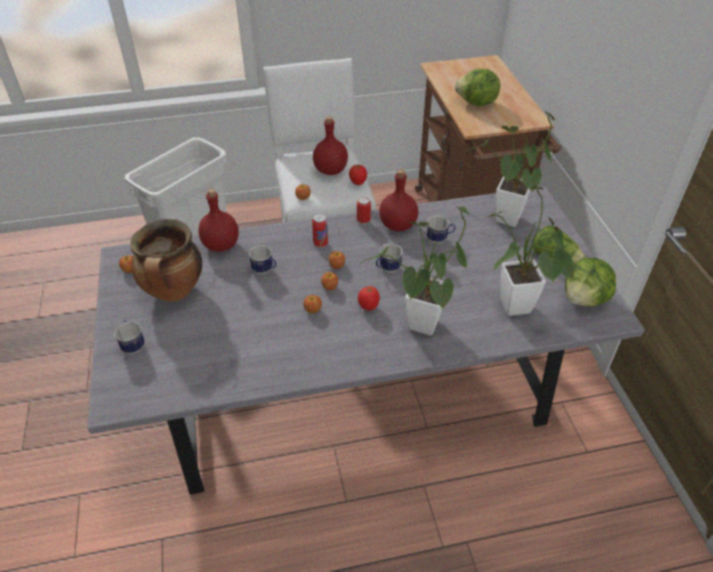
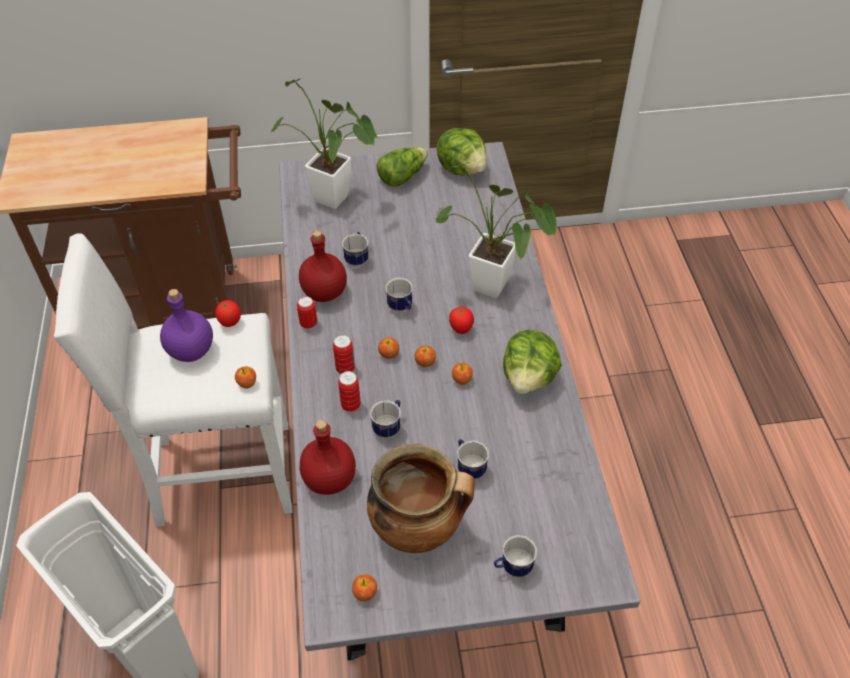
camera: 85 degrees left, 5 degrees up
red bottle [313,116,348,175] -> purple bottle [160,289,213,362]
lettuce [455,69,500,106] -> lettuce moved to [503,330,562,394]
potted plant [487,184,575,316] -> none
none -> can [338,371,361,412]
none -> mug [457,439,489,480]

